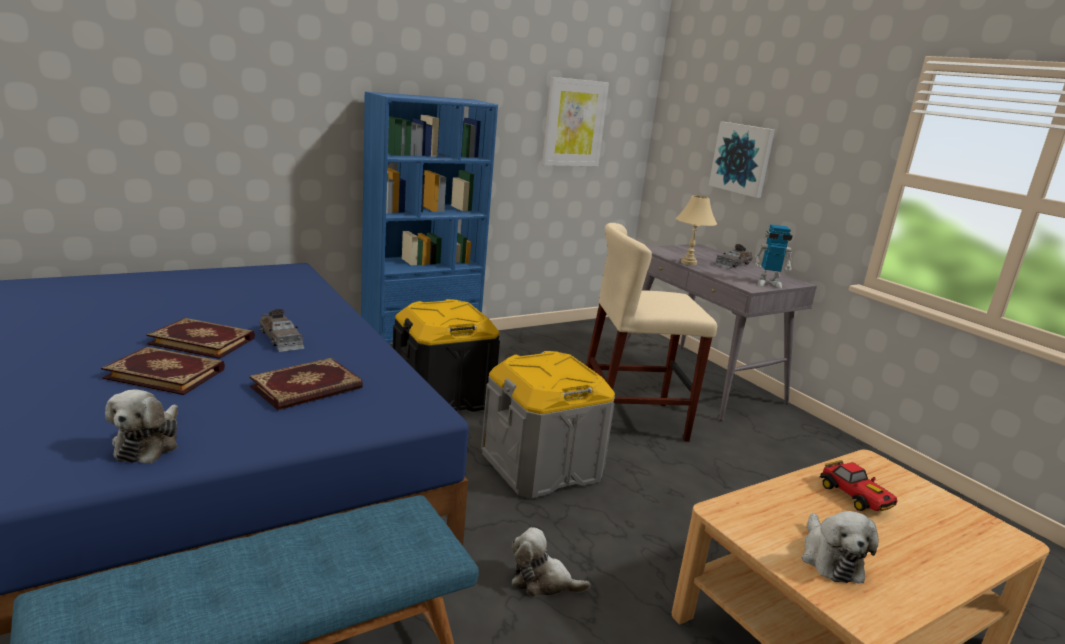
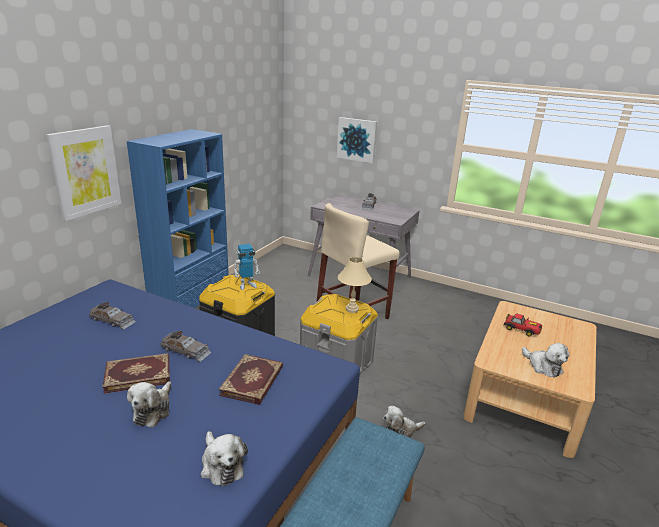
camera: 30 degrees left, 5 degrees up
book [101,347,225,395] -> plush toy [127,381,171,427]
picture [542,77,609,166] -> picture moved to [46,125,121,221]
beige table lamp [676,195,717,265] -> beige table lamp moved to [338,257,372,313]
toy robot [755,224,793,289] -> toy robot moved to [233,244,260,290]
none -> grey toy car [89,302,136,330]

